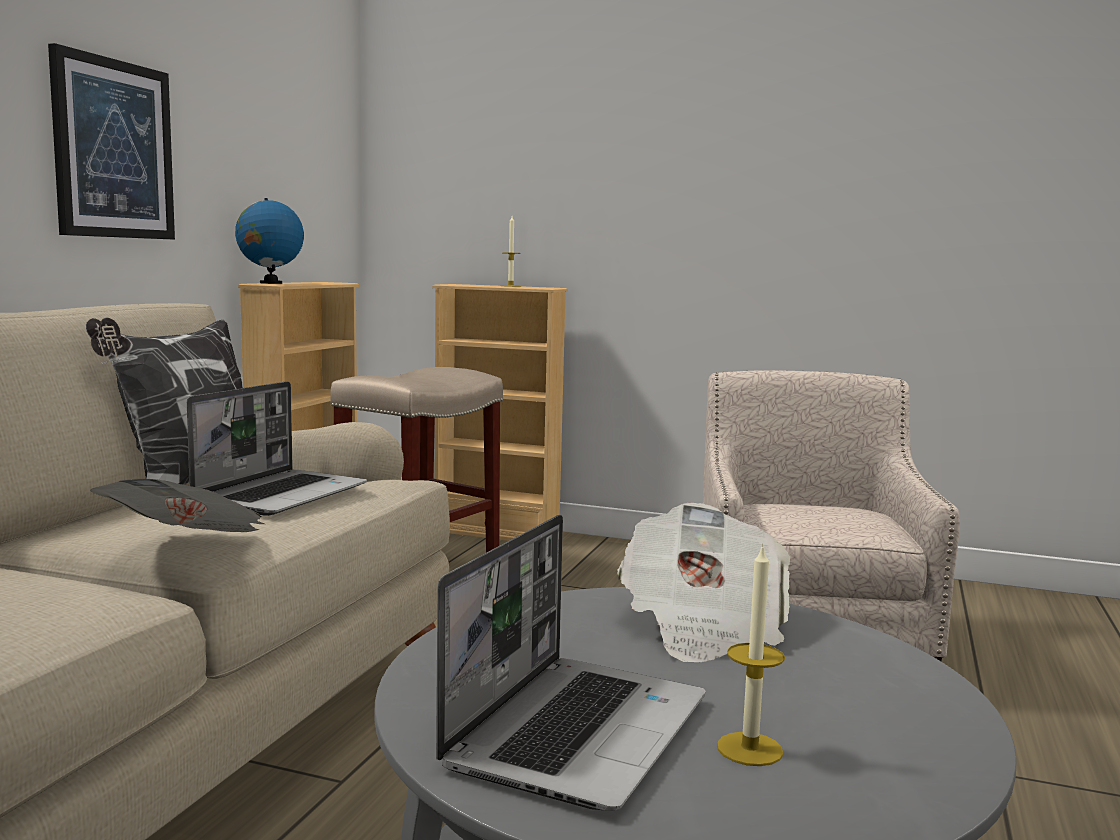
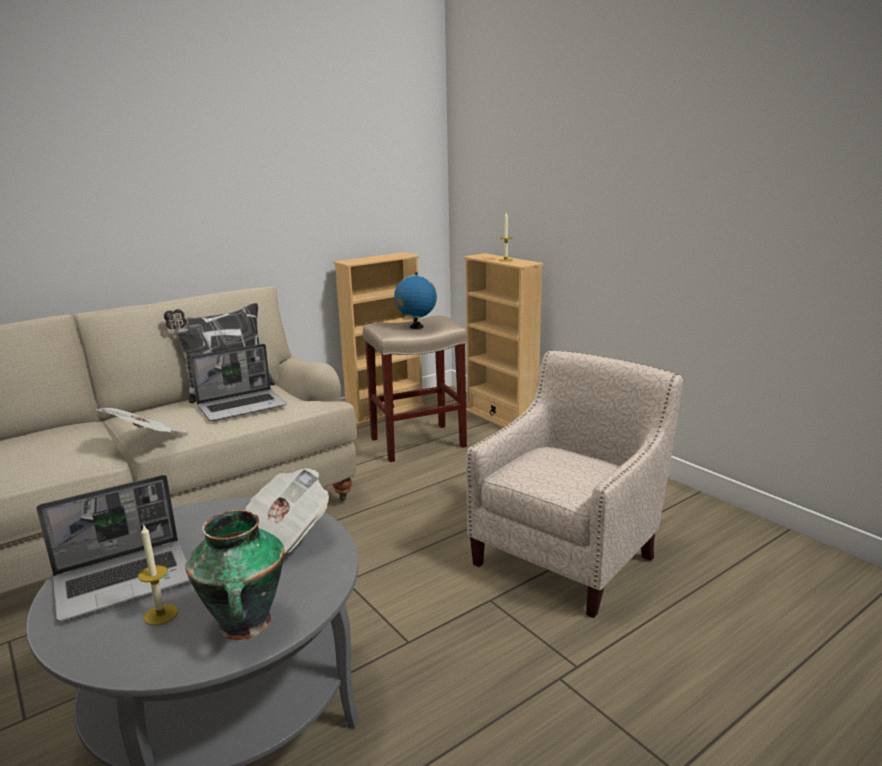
camera: 35 degrees right, 10 degrees up
picture [48,43,175,239] -> none
globe [235,198,304,284] -> globe moved to [394,272,437,329]
none -> vase [186,510,284,640]

